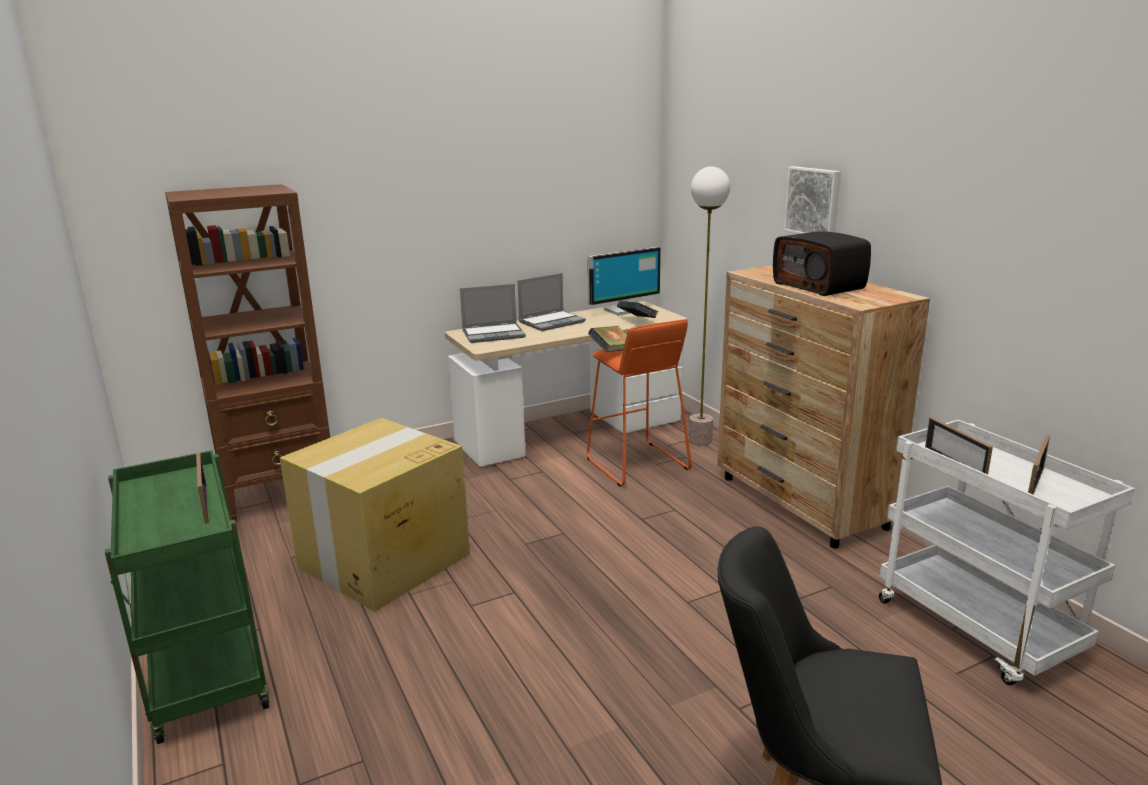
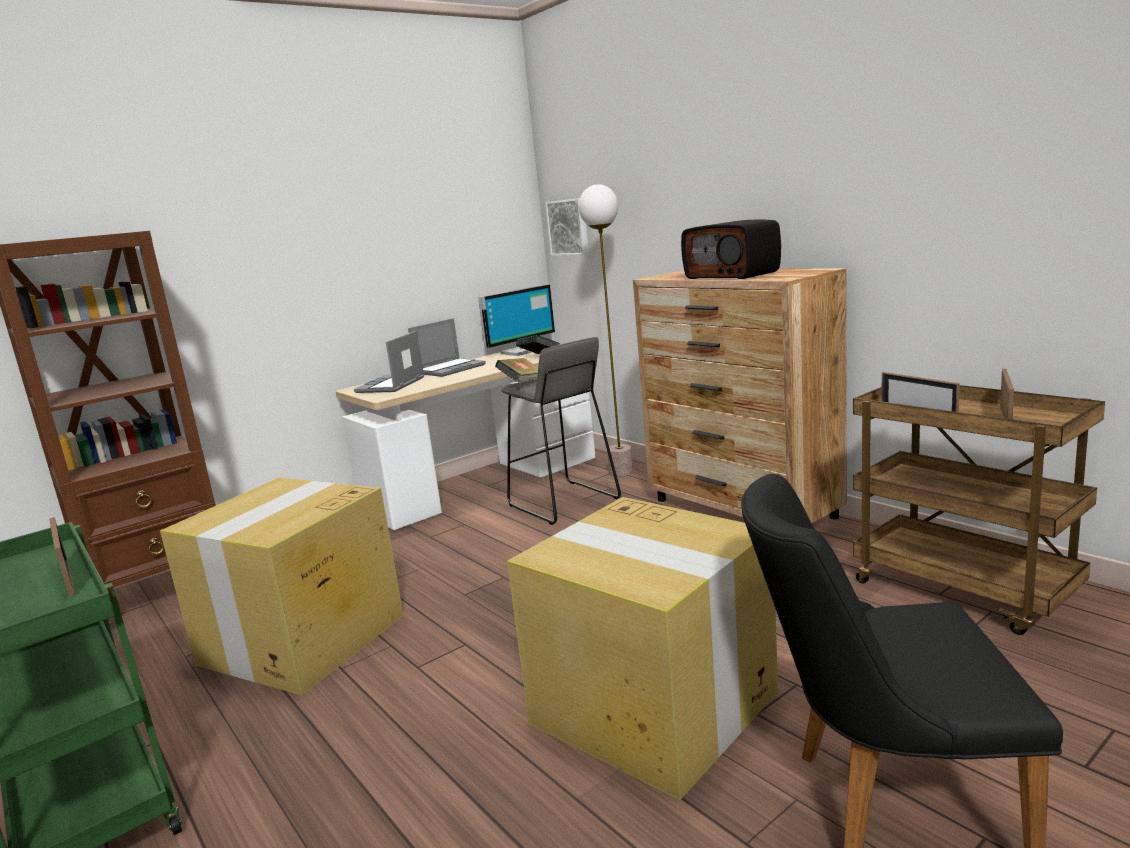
camera: 10 degrees left, 5 degrees down
laptop [460,284,526,343] -> laptop turned 135 degrees clockwise [354,330,424,393]
orange stool [587,319,692,487] -> grey stool [501,337,621,525]
picture [784,166,841,234] -> picture moved to [545,198,589,256]
white cart [879,420,1135,685] -> brown cart [853,385,1105,635]
none -> cardboard box [507,497,778,800]

